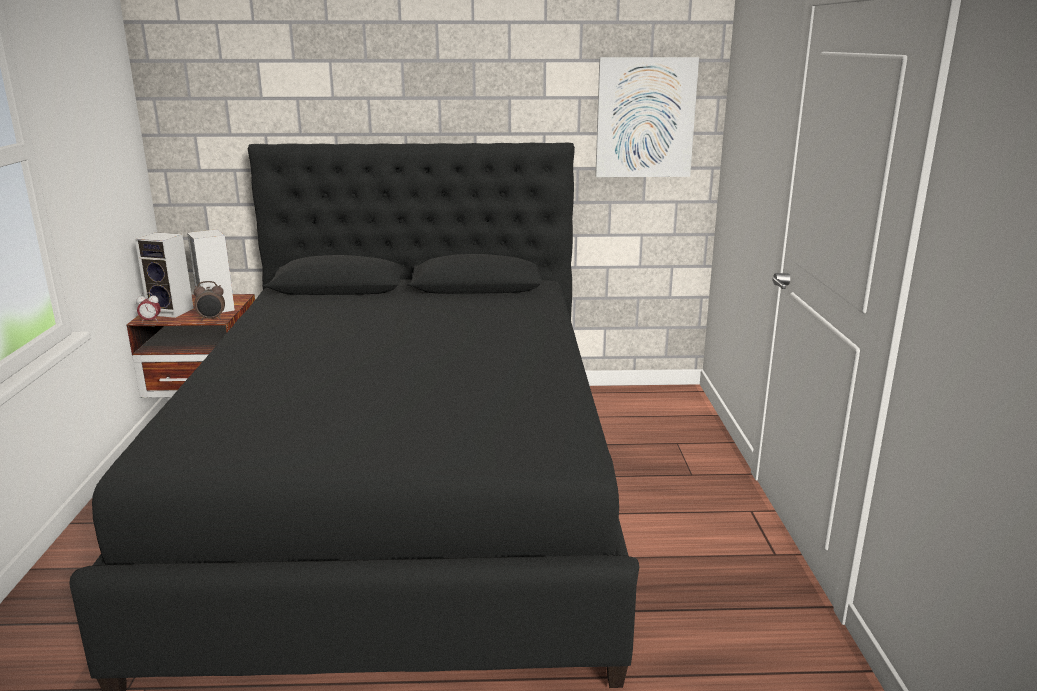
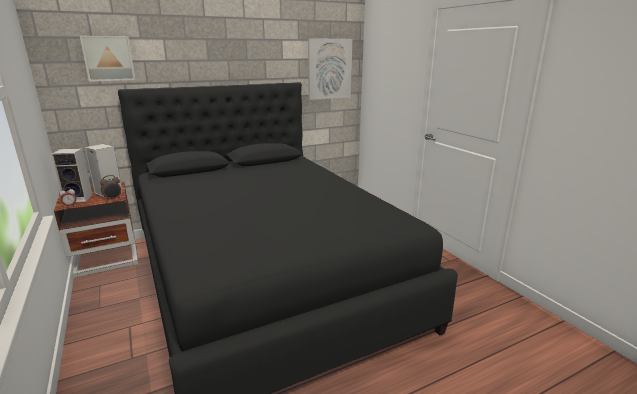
camera: 25 degrees left, 0 degrees up
none -> picture [80,36,135,82]

